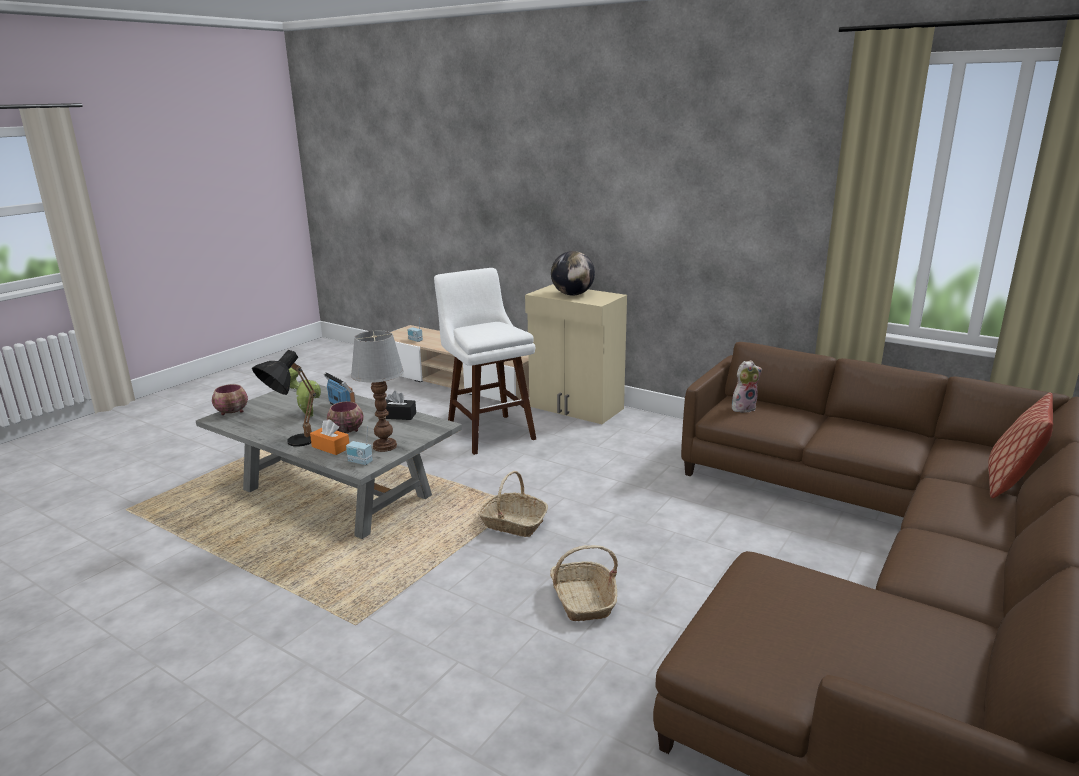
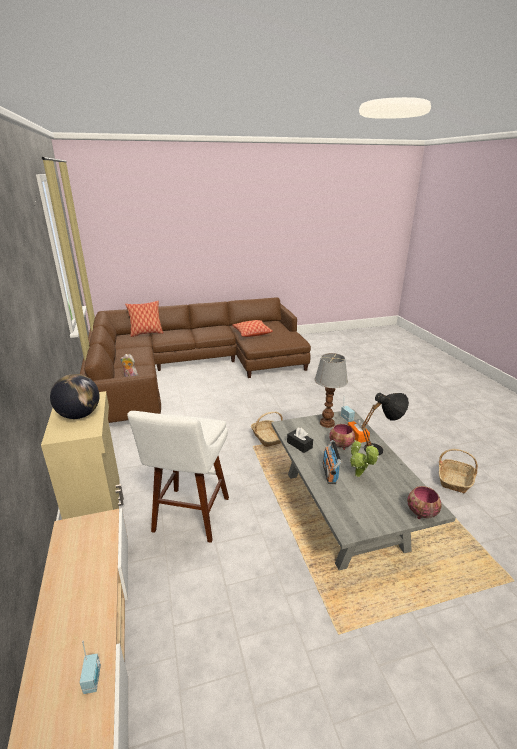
camera: 140 degrees left, 5 degrees up
basket [550,545,618,621] -> basket moved to [439,449,478,494]
none -> pillow [232,320,273,337]

